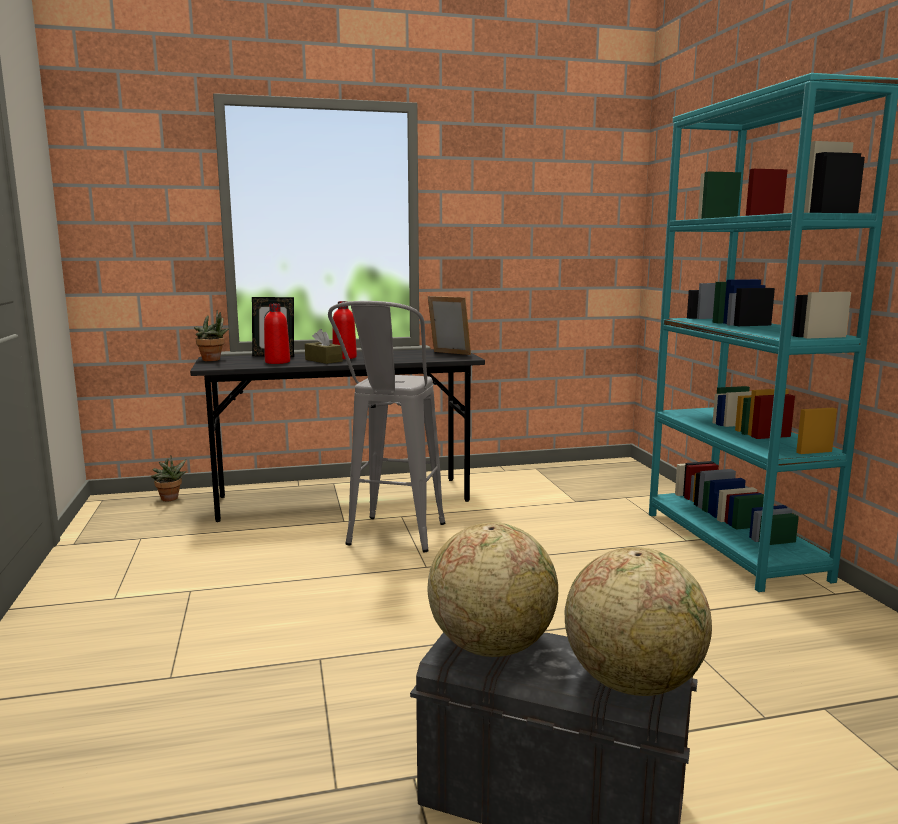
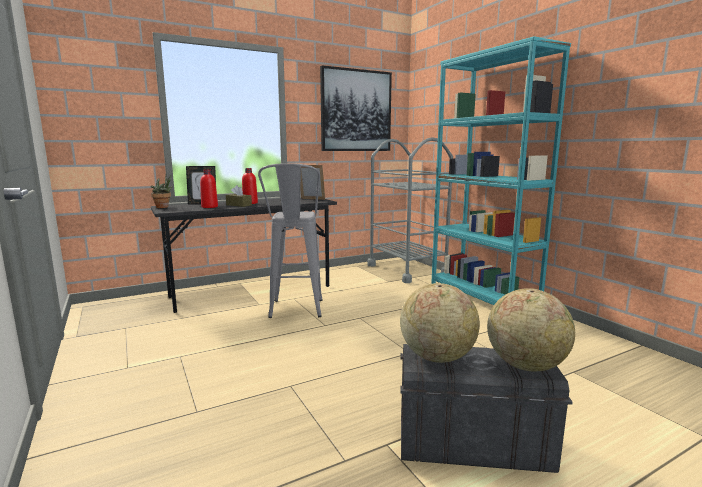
camera: 15 degrees left, 0 degrees up
potted plant [151,456,187,501] -> none
none -> picture [320,66,392,151]
none -> grey cart [367,137,453,283]

